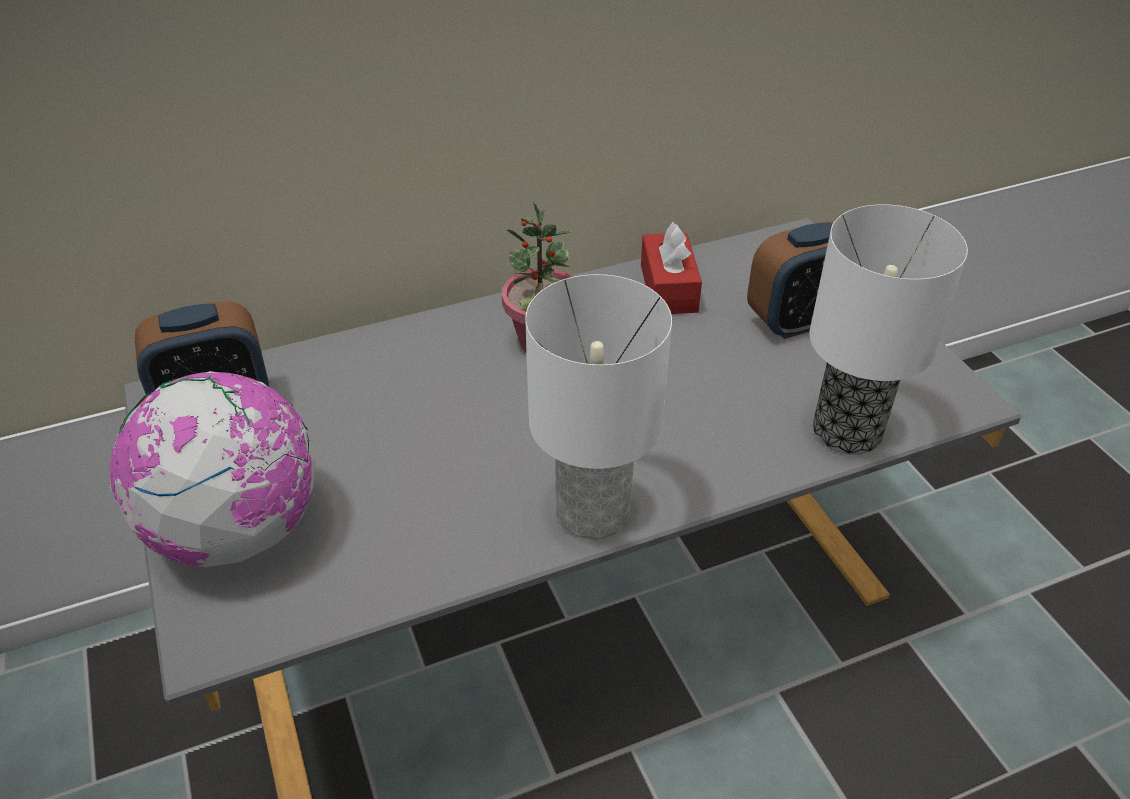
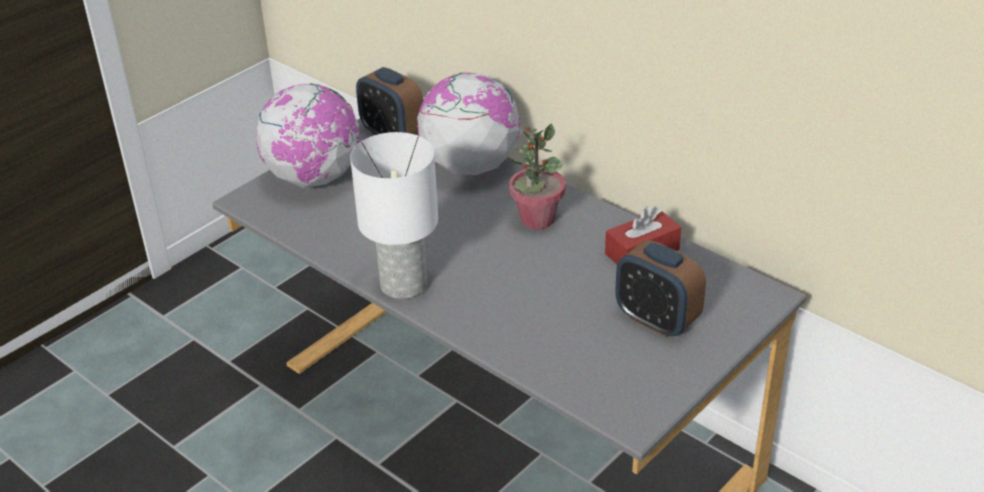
camera: 65 degrees right, 5 degrees down
table lamp [809,204,968,455] -> none
none -> globe [417,72,520,175]

